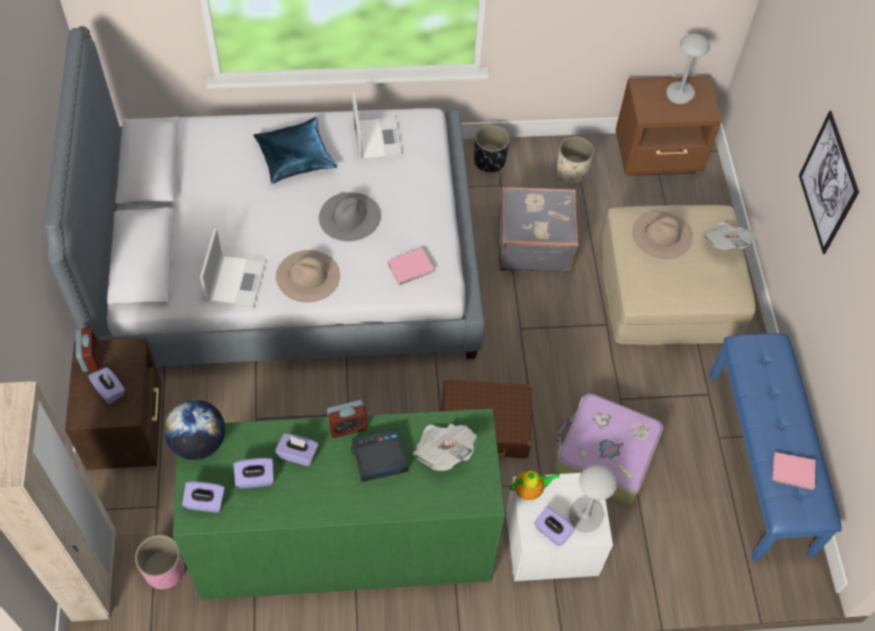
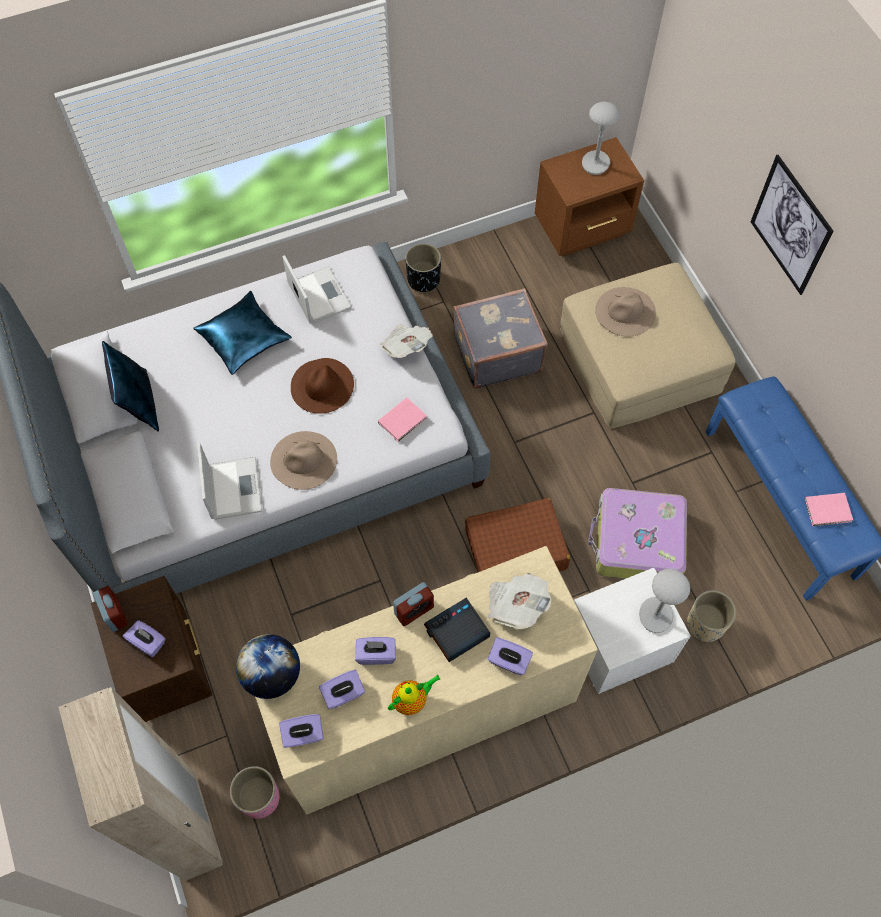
camera: 15 degrees left, 5 degrees up
green dresser [173,408,505,600] -> beige dresser [255,546,598,815]
grey hat [319,193,380,241] -> brown hat [291,358,354,414]
teapot [509,469,560,500] -> teapot moved to [388,675,440,715]
purple tissue box [534,506,575,546] -> purple tissue box moved to [488,637,533,675]
beige planter [556,136,594,184] -> beige planter moved to [687,591,736,642]
newspaper [702,222,756,250] -> newspaper moved to [380,325,433,358]
none -> blue pillow [102,341,159,431]

